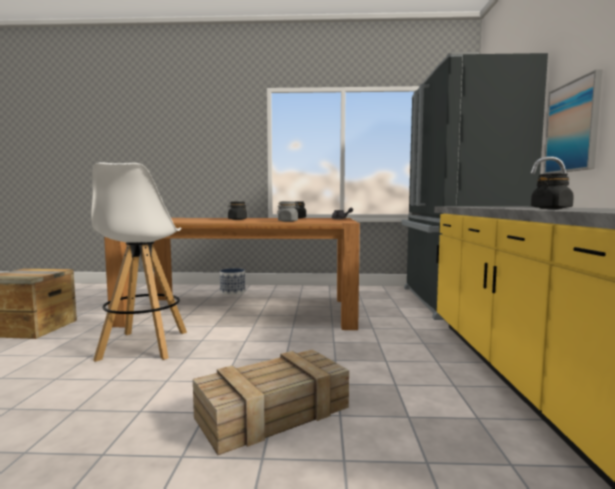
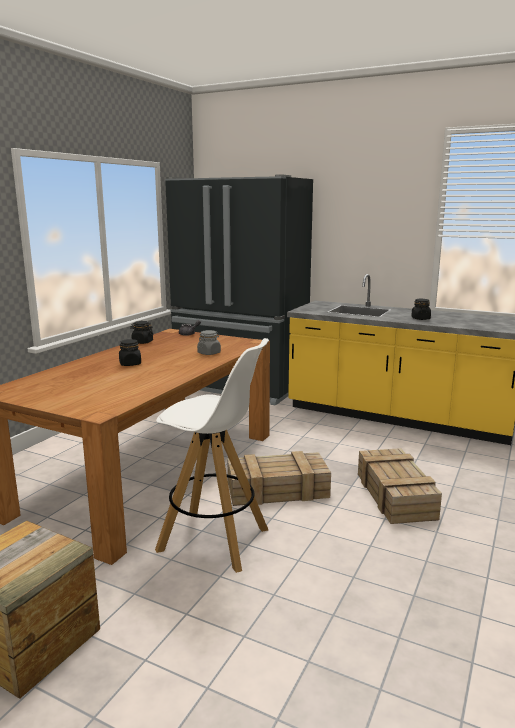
camera: 65 degrees left, 10 degrees up
planter [220,268,245,295] -> none
picture [544,69,602,174] -> none
none -> crate [227,451,331,506]

